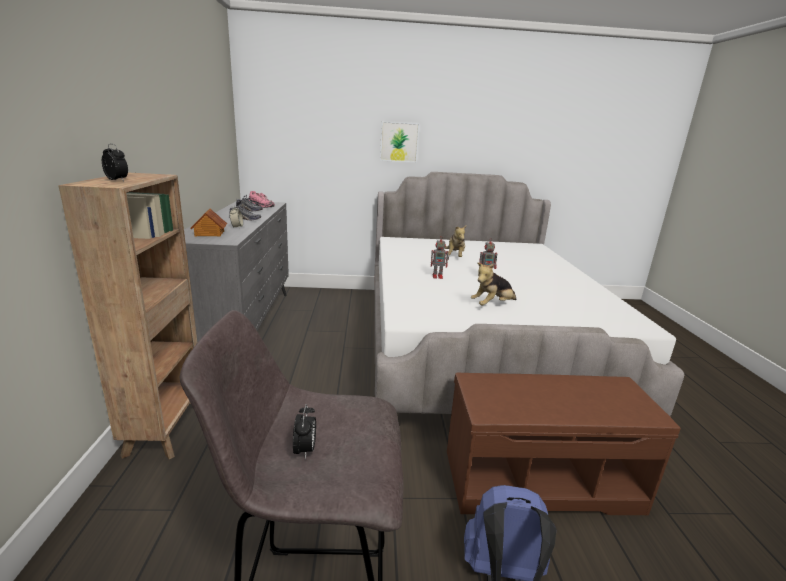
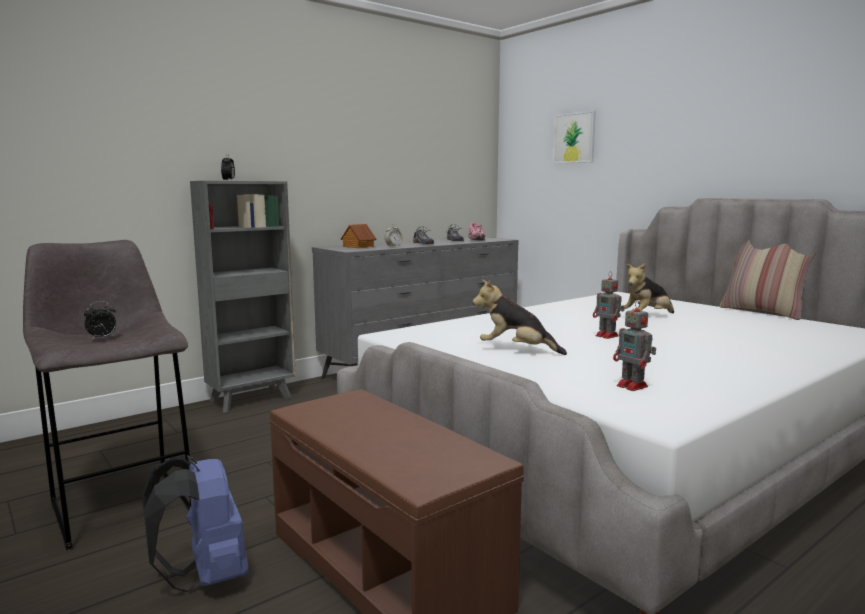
camera: 55 degrees right, 10 degrees down
brown bookcase [58,173,197,459] -> grey bookcase [190,181,296,413]
picture [380,121,420,163] -> picture moved to [553,111,596,164]
toy robot [431,237,449,279] -> toy robot moved to [613,300,656,391]
none -> pillow [720,240,818,320]

